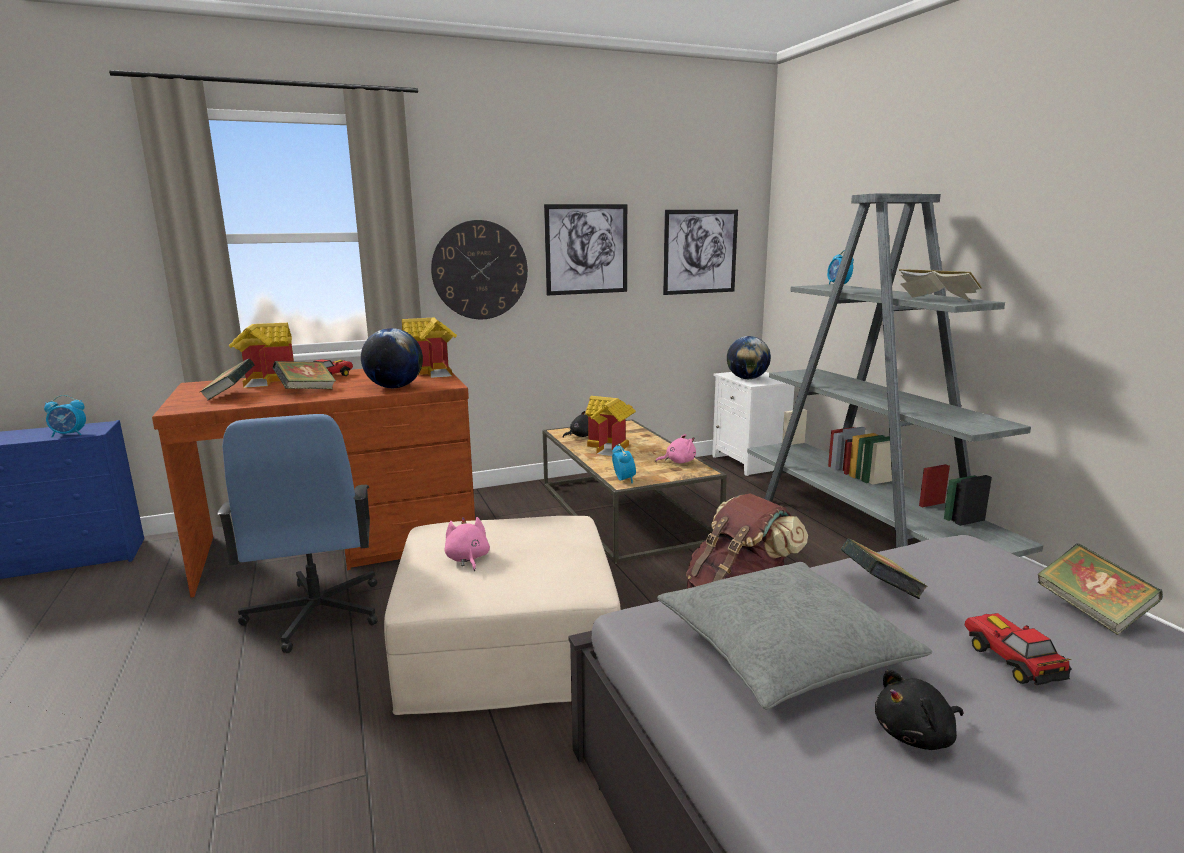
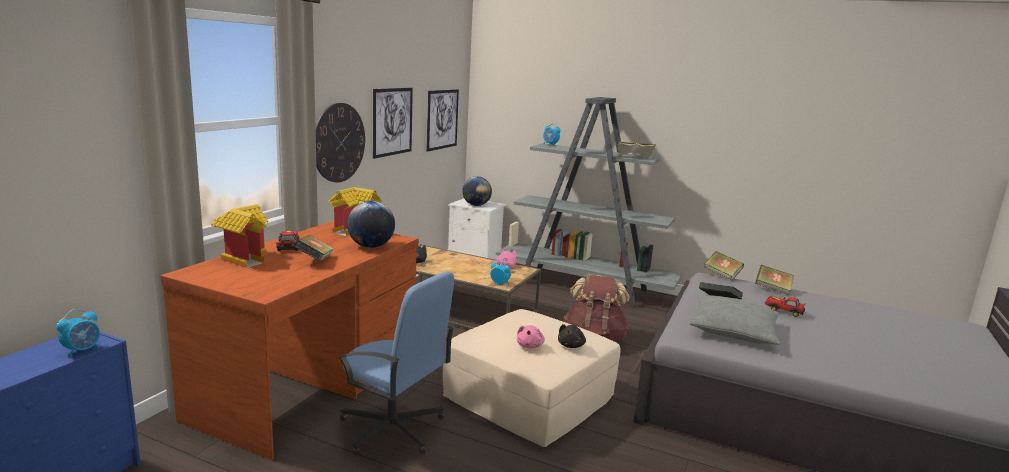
camera: 45 degrees left, 0 degrees up
book [200,359,255,401] -> book moved to [704,251,744,281]
pink plush toy [444,517,490,571] -> pink plush toy turned 105 degrees counterclockwise [517,325,545,348]
toy house [585,396,636,456] -> none
black plush toy [875,670,963,750] -> black plush toy moved to [558,324,586,348]

